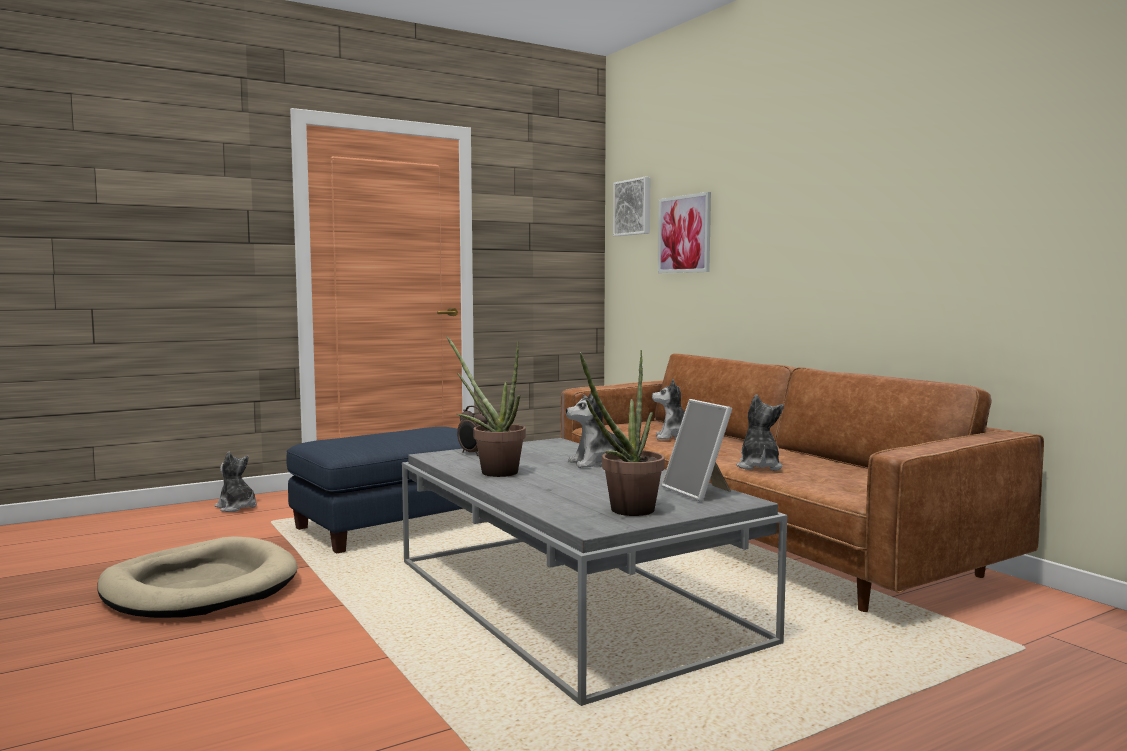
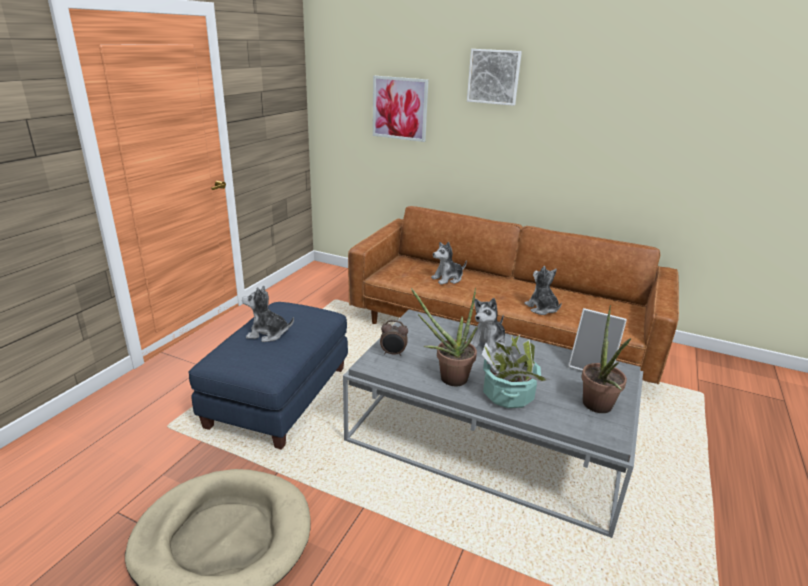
camera: 35 degrees left, 20 degrees up
plush toy [215,451,257,512] -> plush toy moved to [242,285,294,342]
picture [613,177,650,236] -> picture moved to [467,49,522,106]
none -> potted plant [482,334,551,408]

